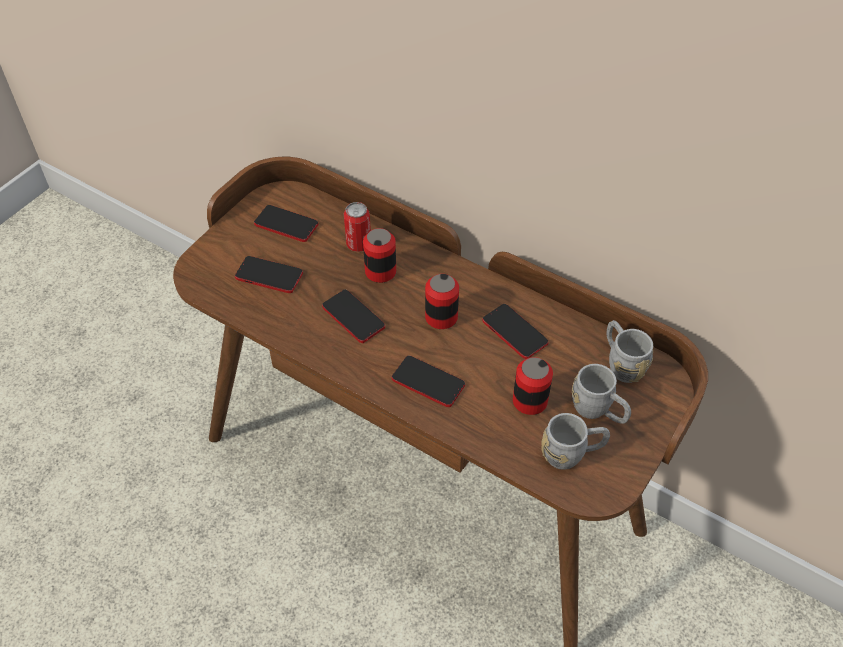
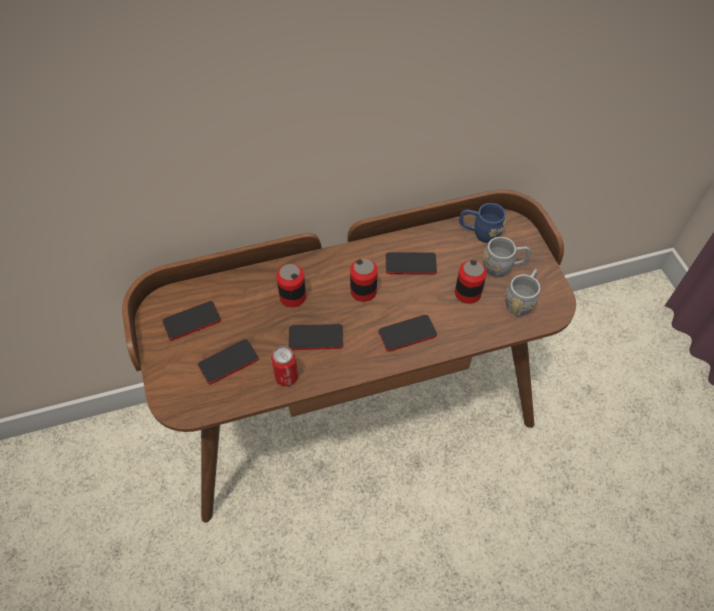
camera: 50 degrees left, 5 degrees up
can [344,202,371,252] -> can moved to [271,346,298,387]
grey mug [607,320,653,383] -> blue mug [459,203,506,243]

